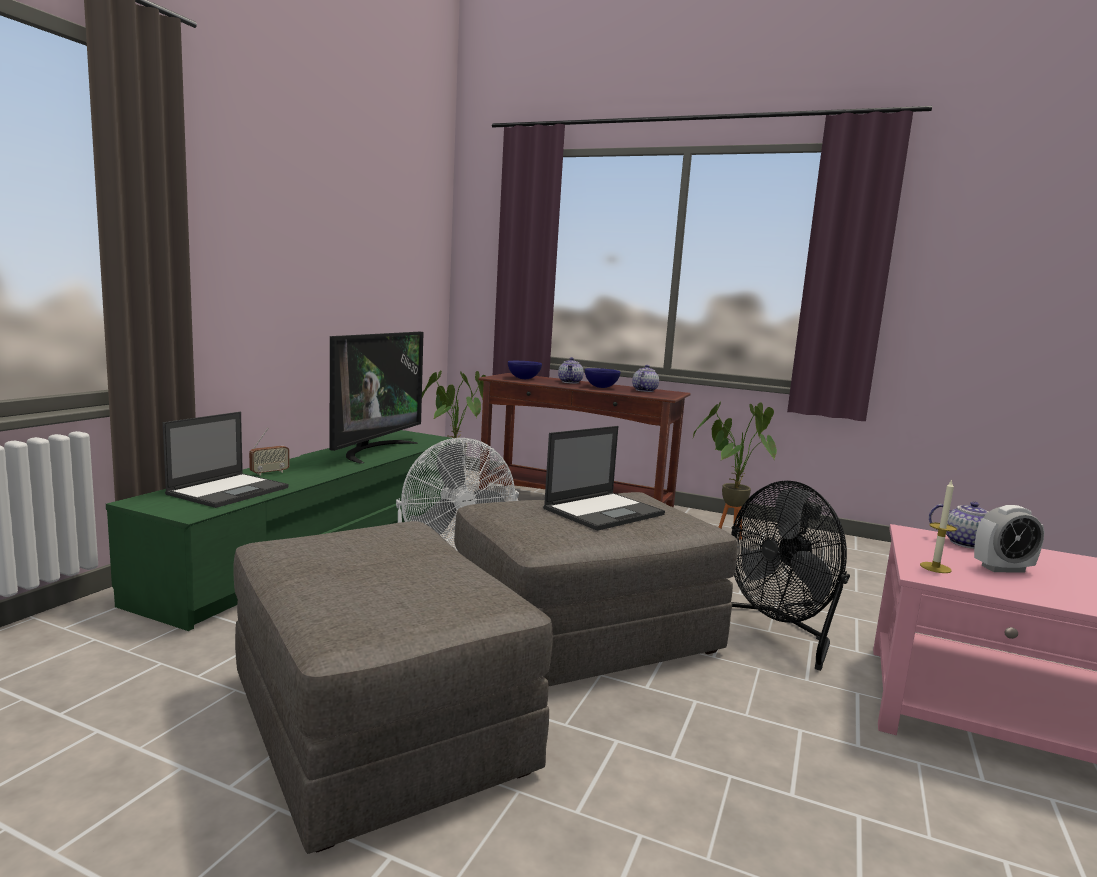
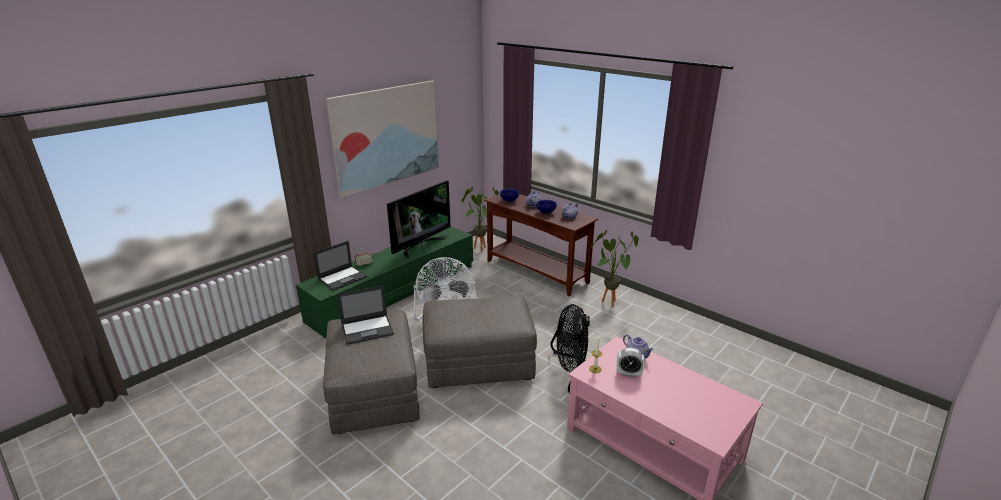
camera: 20 degrees right, 15 degrees up
laptop [543,426,665,531] -> laptop moved to [337,285,394,345]
none -> picture [326,81,439,197]

